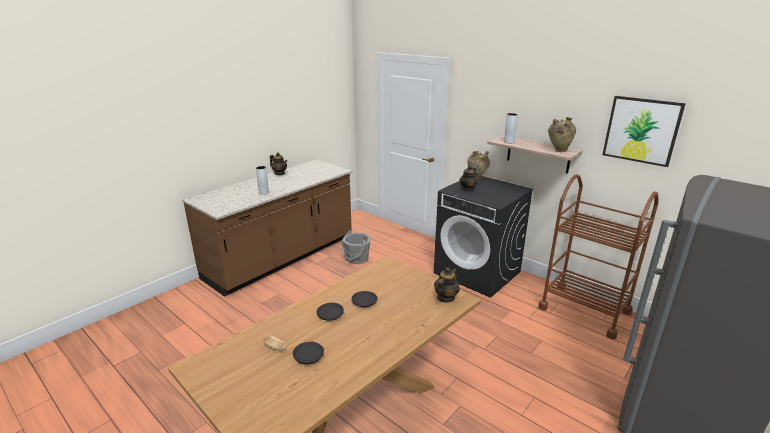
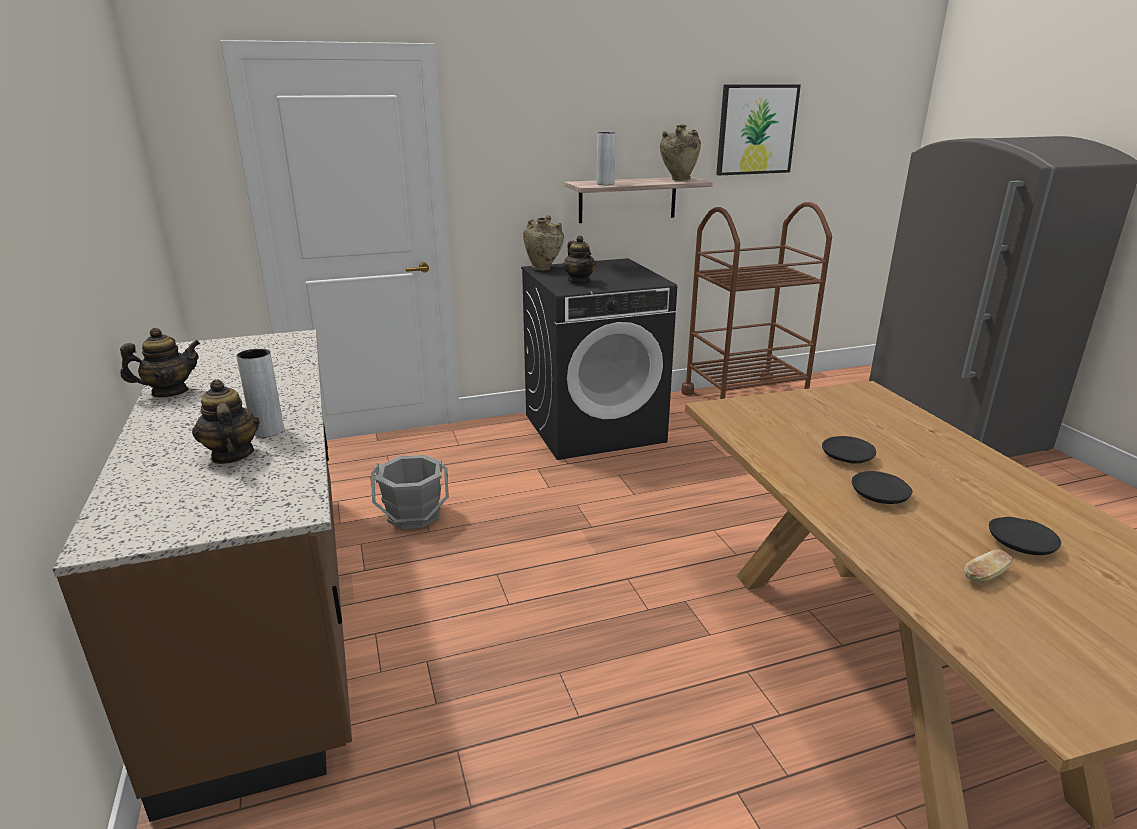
camera: 60 degrees left, 0 degrees up
teapot [434,267,460,303] -> teapot moved to [192,379,260,464]

